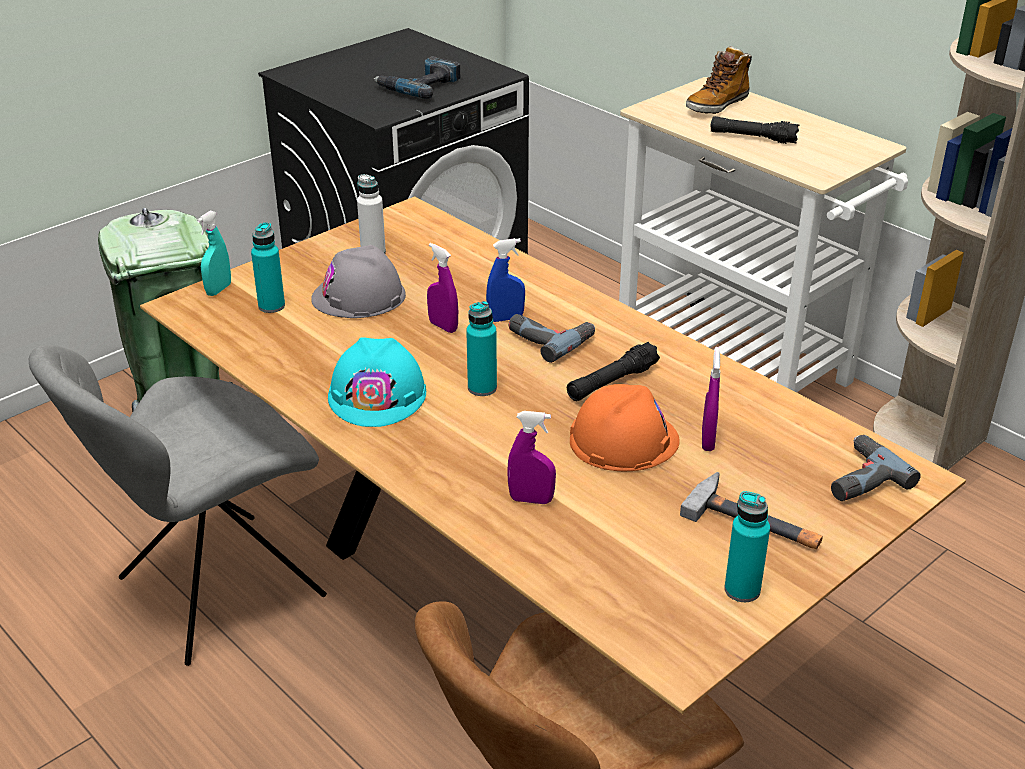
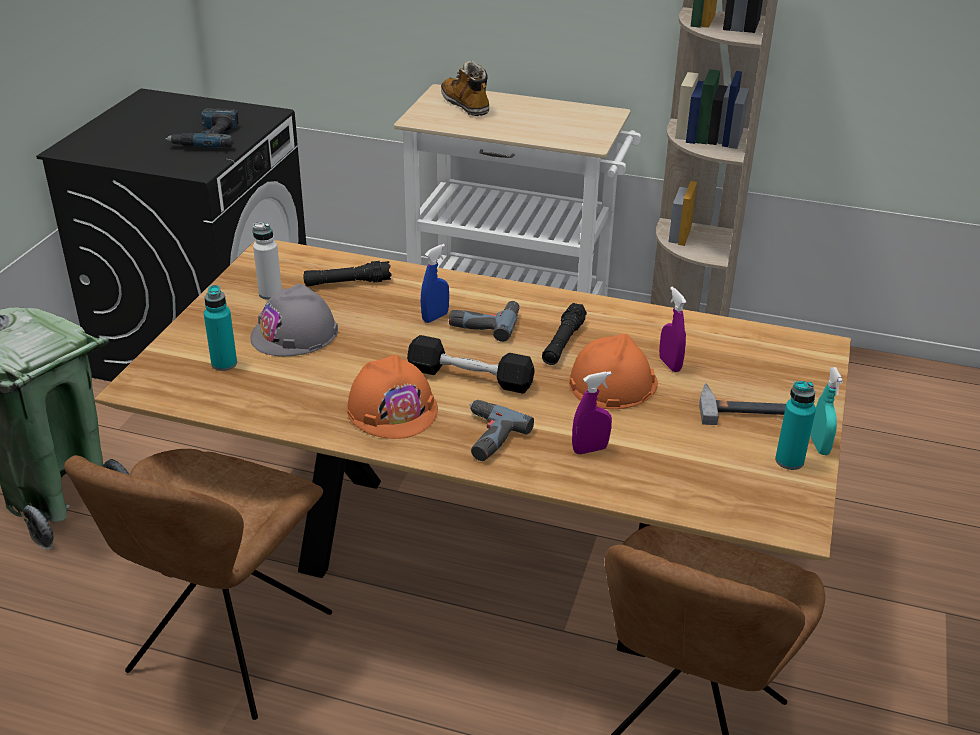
camera: 30 degrees left, 0 degrees up
grey chair [29,345,327,666] -> brown chair [64,449,332,720]
turquoise spray bottle [197,211,231,296] -> turquoise spray bottle moved to [811,367,843,455]
turquoise hard hat [328,337,426,427] -> orange hard hat [347,355,438,439]
purple spray bottle [427,243,458,333] -> none
turquoise bottle [466,301,497,396] -> black dumbbell [407,335,535,394]
boot [686,46,752,114] -> boot turned 135 degrees clockwise [441,61,489,116]
black flashlight [711,116,799,144] -> black flashlight moved to [303,261,392,287]
power drill [831,435,921,501] -> power drill moved to [470,400,534,461]

